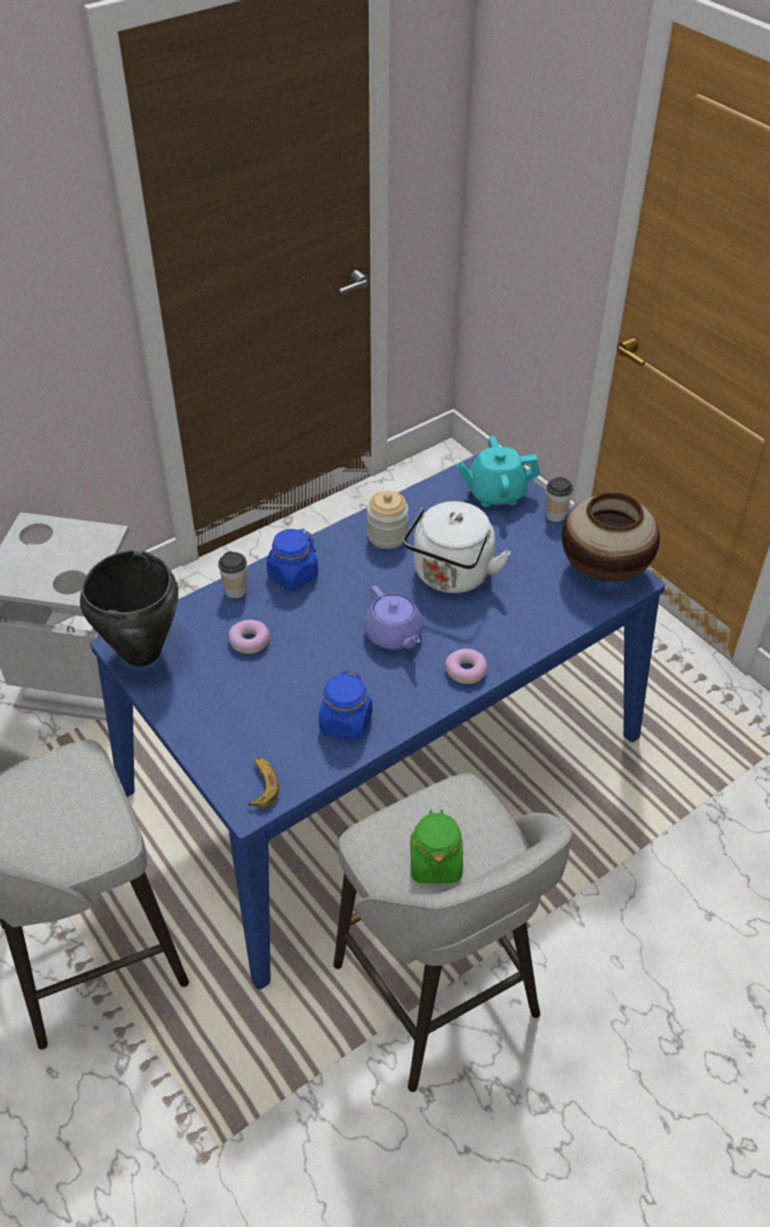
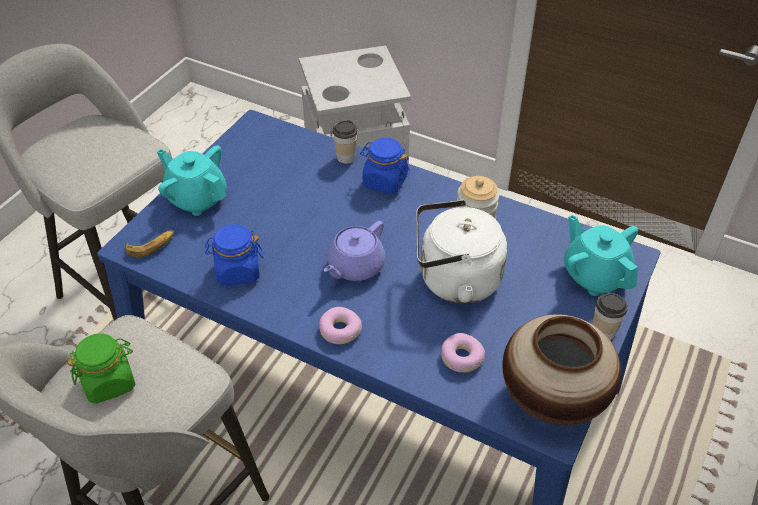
camera: 65 degrees right, 0 degrees up
black cooking pot [80,550,178,667] -> none
donut [229,620,270,654] -> donut moved to [441,333,485,373]
none -> turquoise teapot [157,145,227,216]

